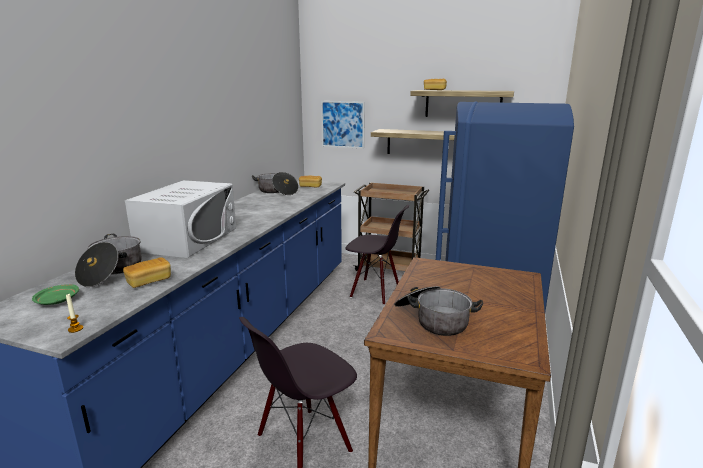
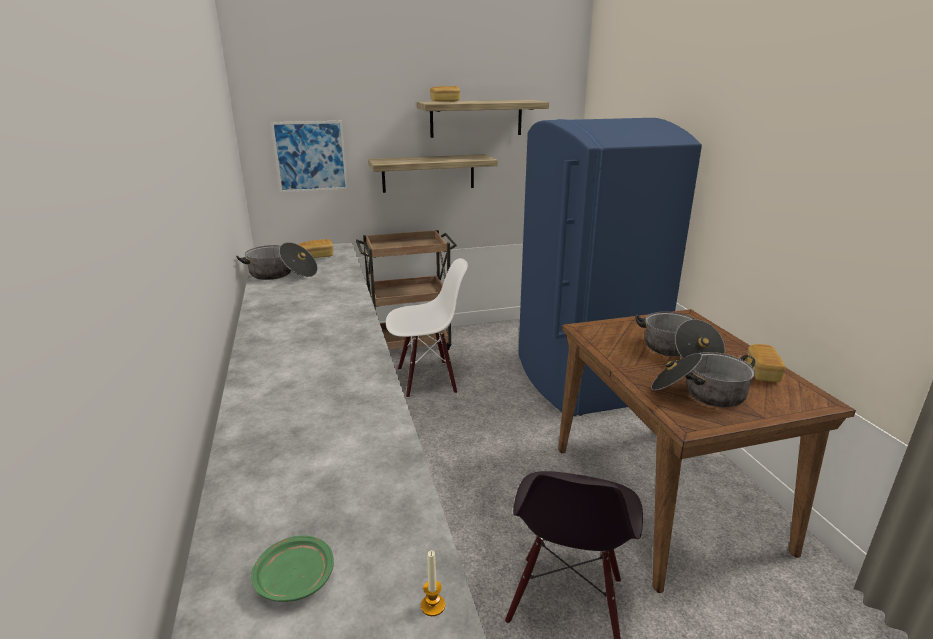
camera: 35 degrees left, 5 degrees up
cooking pot [75,234,142,287] -> cooking pot moved to [635,312,725,358]
bread [123,257,171,288] -> bread moved to [747,344,786,382]
white microwave [125,180,236,258] -> none
black chair [345,205,409,305] -> white chair [386,258,468,398]

